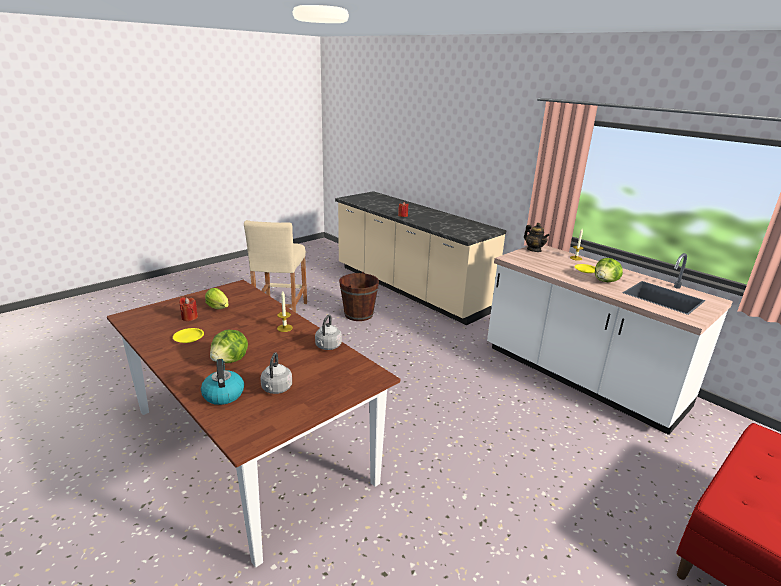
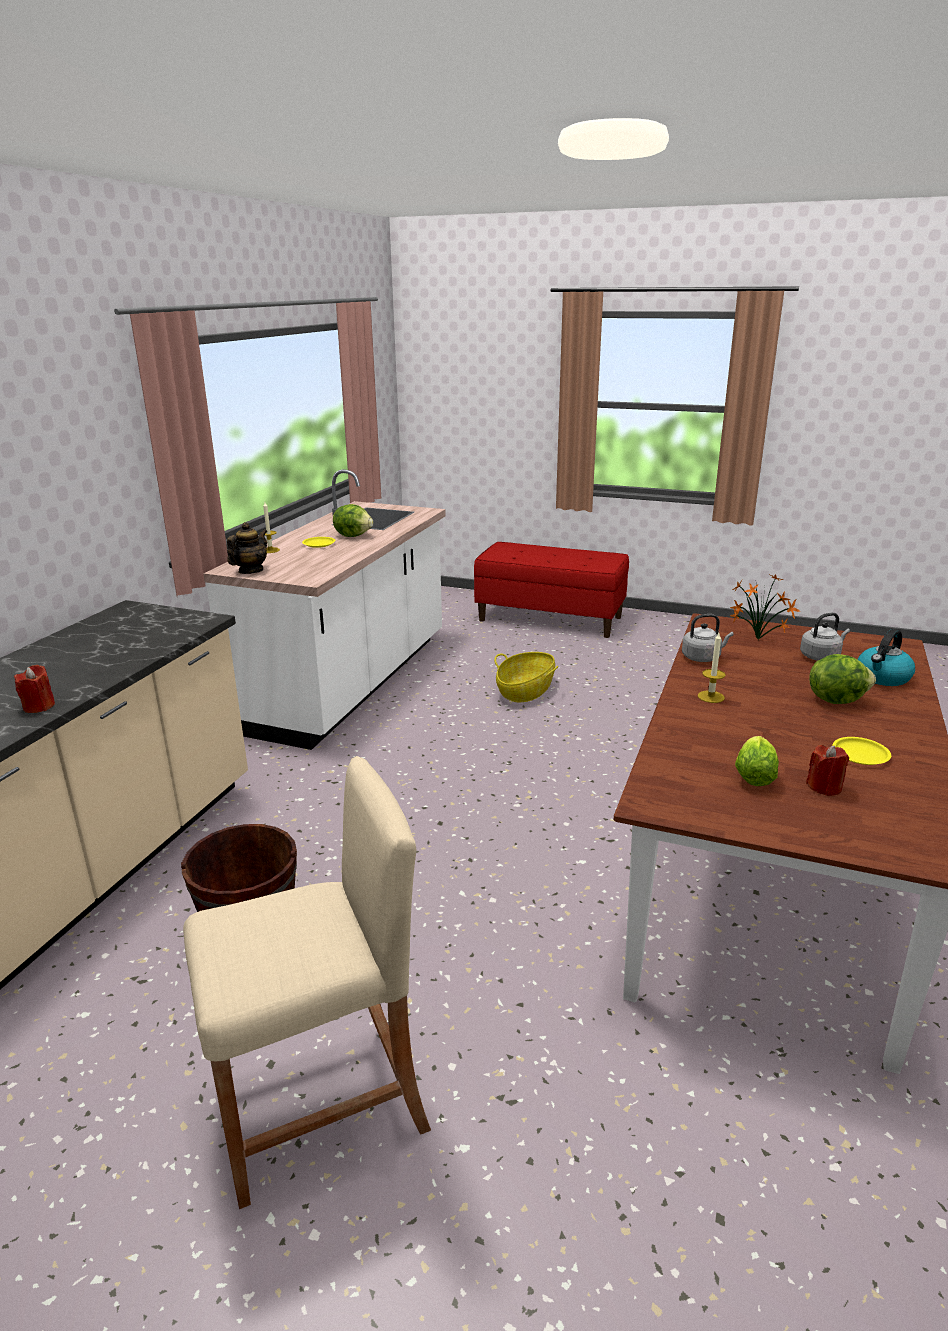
camera: 115 degrees left, 0 degrees up
none -> basket [494,652,558,702]
none -> potted plant [730,574,800,640]

